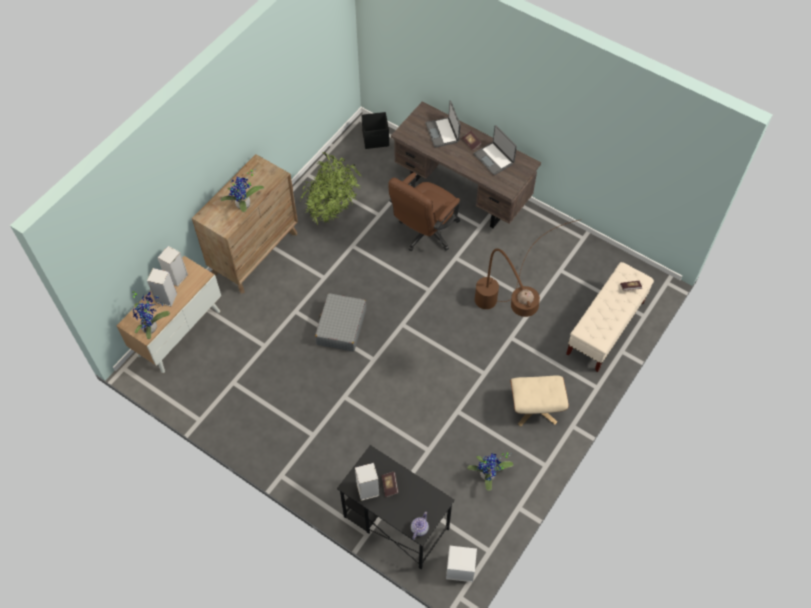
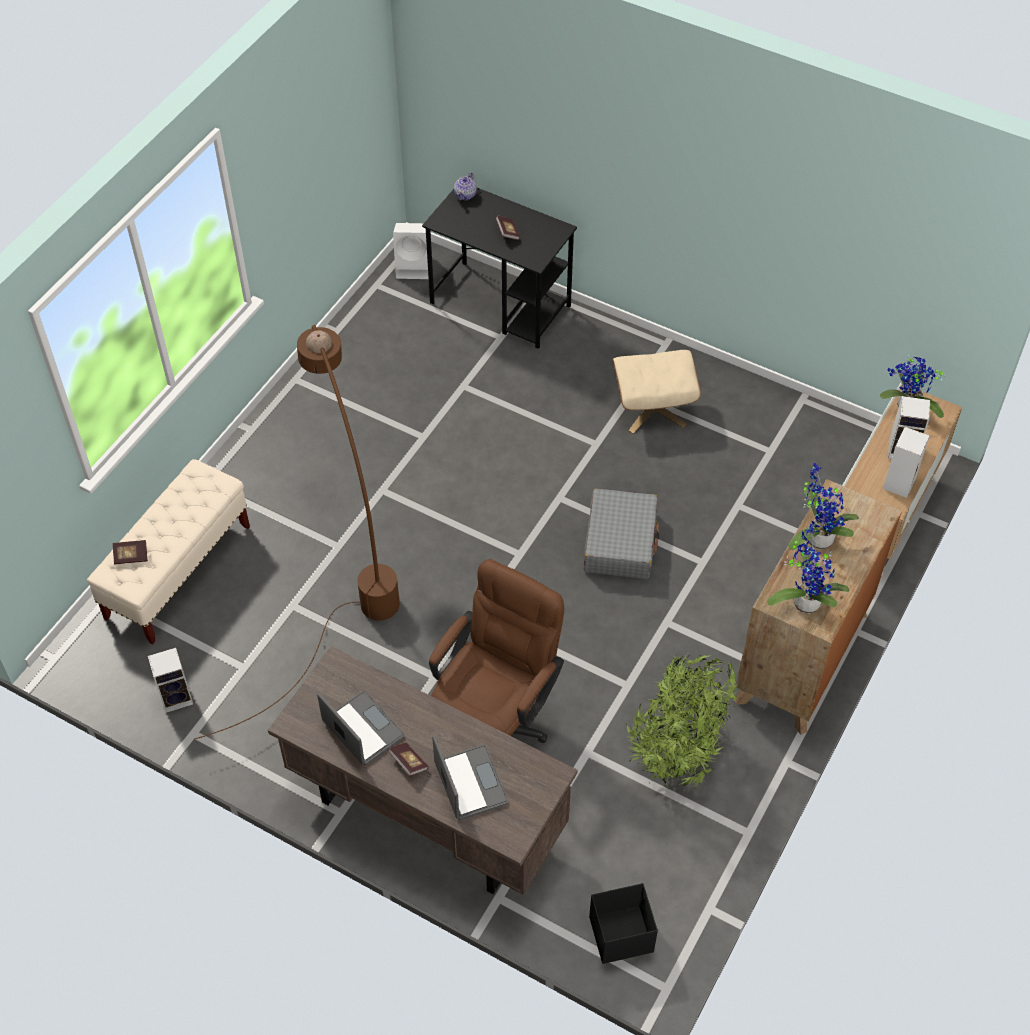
camera: 175 degrees right, 5 degrees down
speaker [355,463,379,501] -> speaker moved to [148,648,193,713]
potted plant [467,453,513,491] -> potted plant moved to [767,524,849,614]
beige ottoman [510,375,569,427] -> beige ottoman moved to [612,350,701,434]

